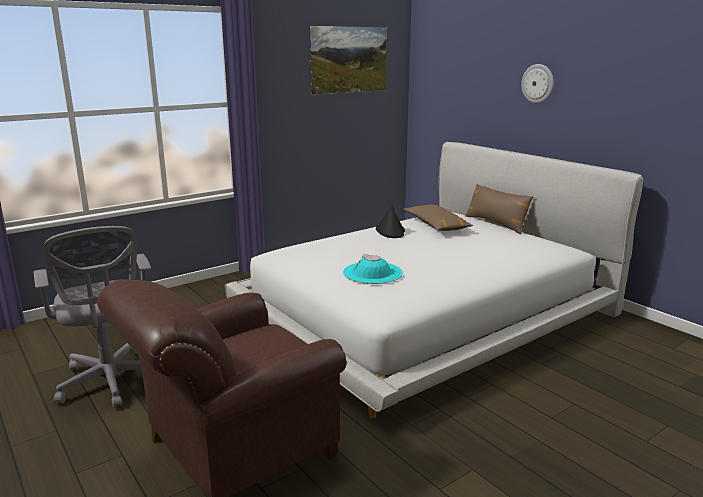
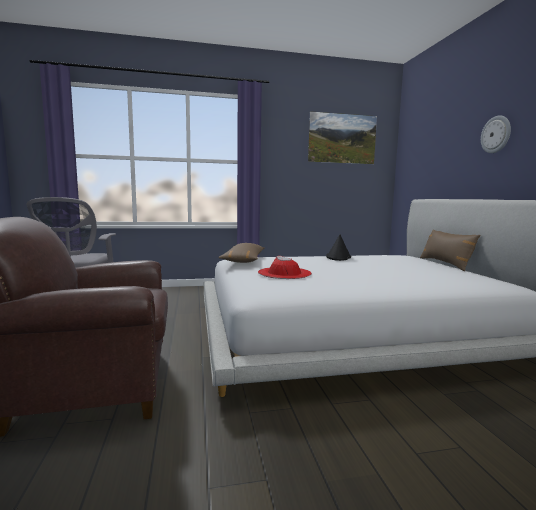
camera: 25 degrees right, 10 degrees down
turquoise hat [343,254,403,284] -> red hat [258,256,312,279]
brown pillow [403,204,473,231] -> brown pillow moved to [219,243,265,263]

